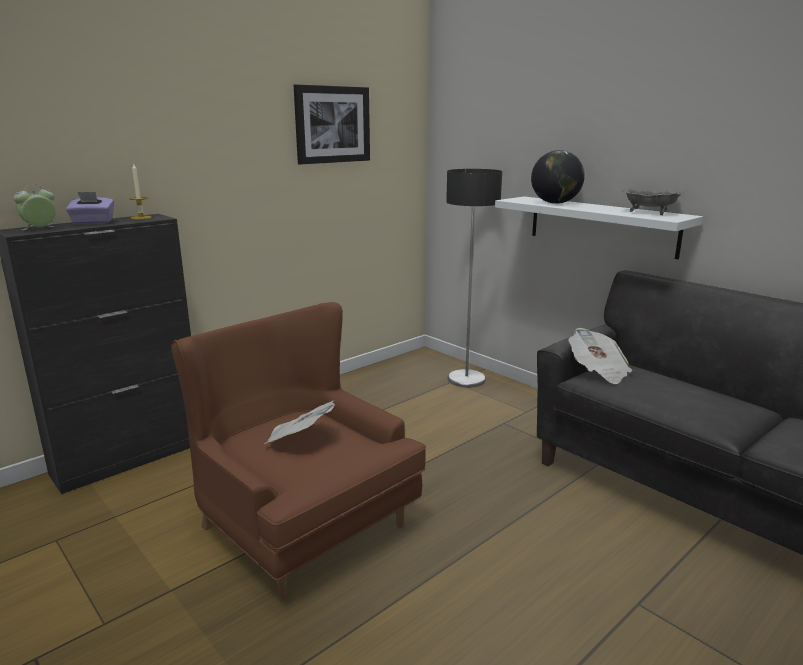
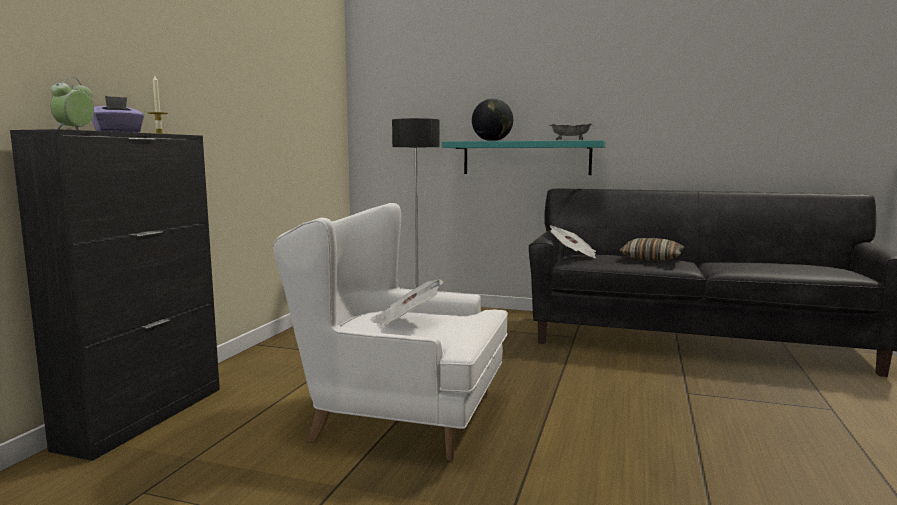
camera: 30 degrees left, 10 degrees down
brown armchair [171,302,426,601] -> white armchair [272,203,508,461]
picture [294,84,370,165] -> none
white shelf [495,196,703,259] -> turquoise shelf [442,140,606,175]
none -> pillow [619,238,685,261]

